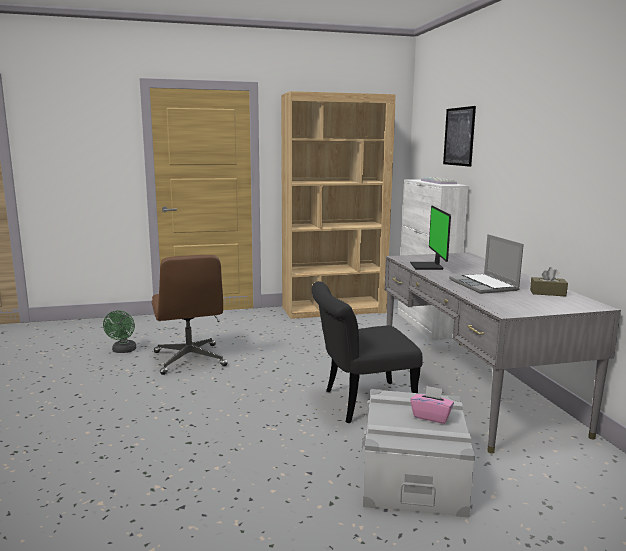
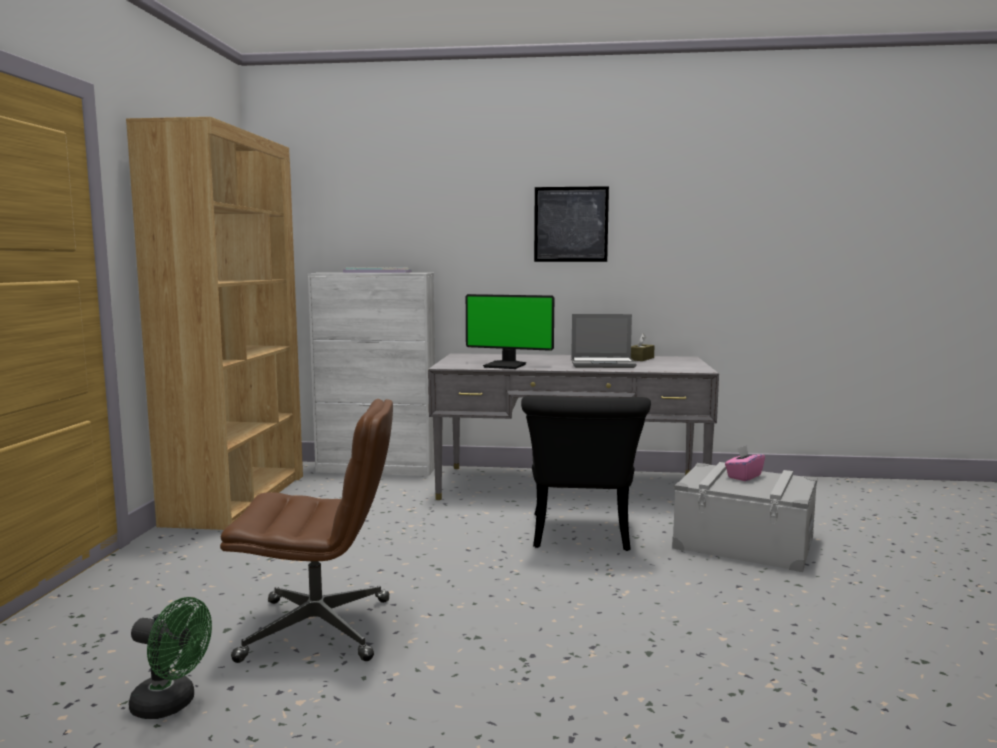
camera: 70 degrees left, 5 degrees down
picture [443,106,476,167] -> picture moved to [534,186,609,262]

